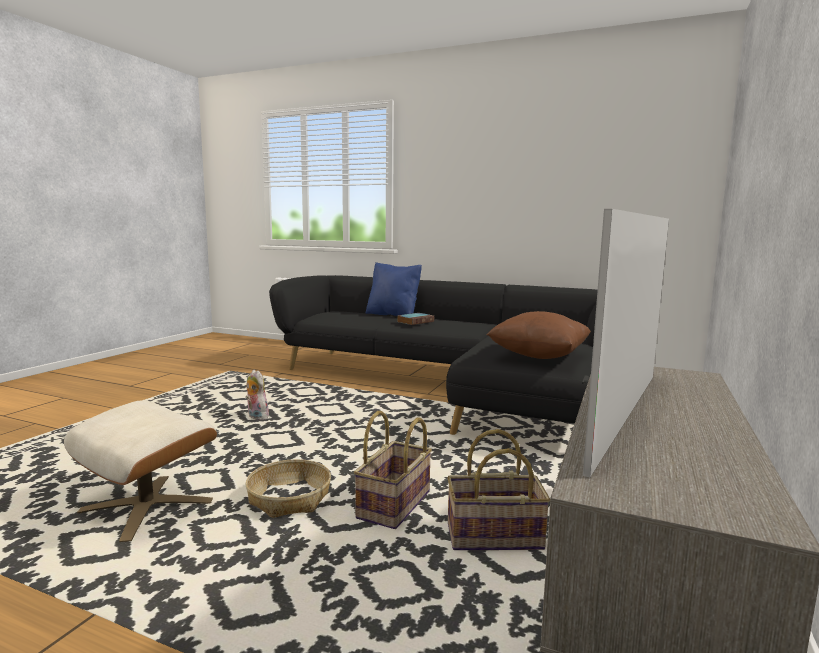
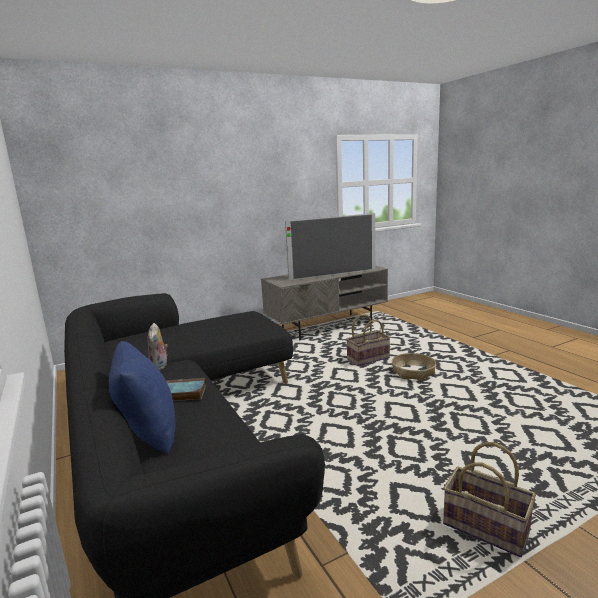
camera: 140 degrees left, 5 degrees up
beige ottoman [64,400,217,542] -> none
plush toy [245,370,269,420] -> plush toy moved to [148,323,168,370]
basket [447,429,550,550] -> basket moved to [443,442,536,557]
brown pillow [487,311,591,359] -> none

